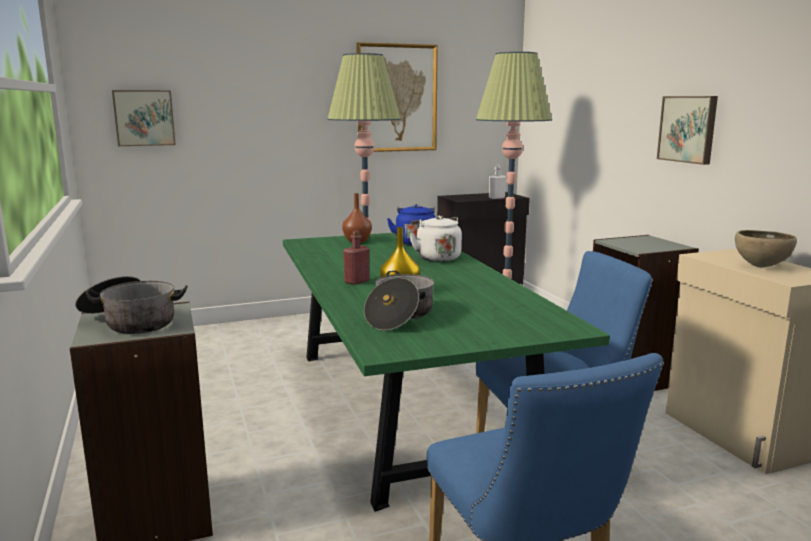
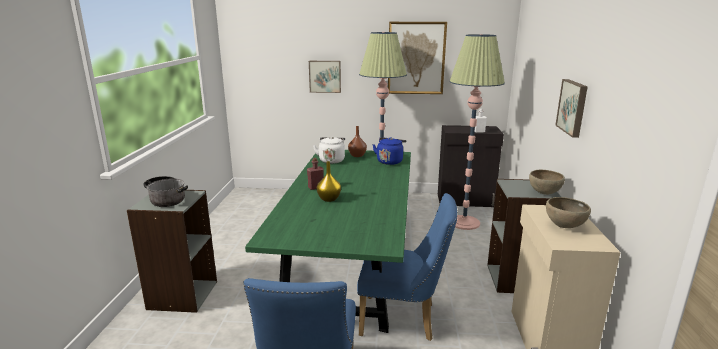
camera: 25 degrees right, 5 degrees up
picture [112,90,176,146] -> picture moved to [309,61,341,93]
cooking pot [364,271,435,331] -> none
white kettle [409,216,462,262] -> white kettle moved to [313,136,345,164]
none -> brown bowl [529,170,565,195]

